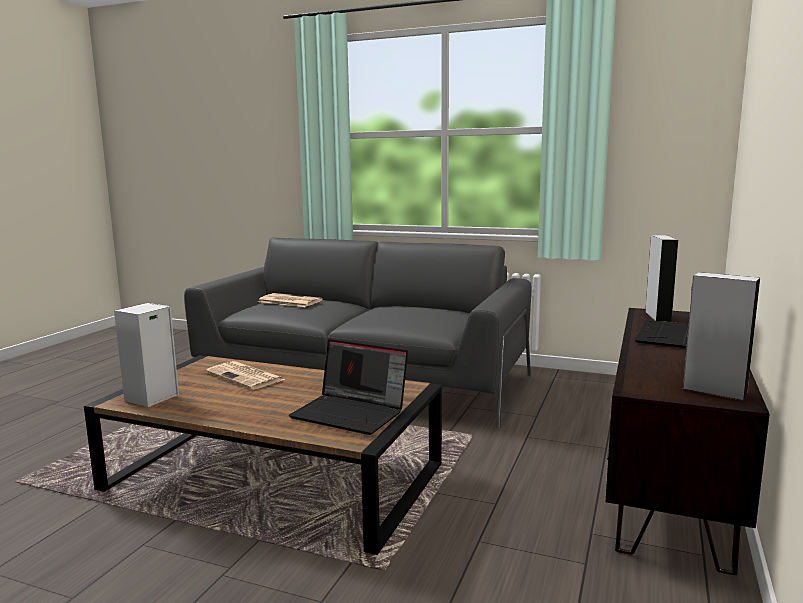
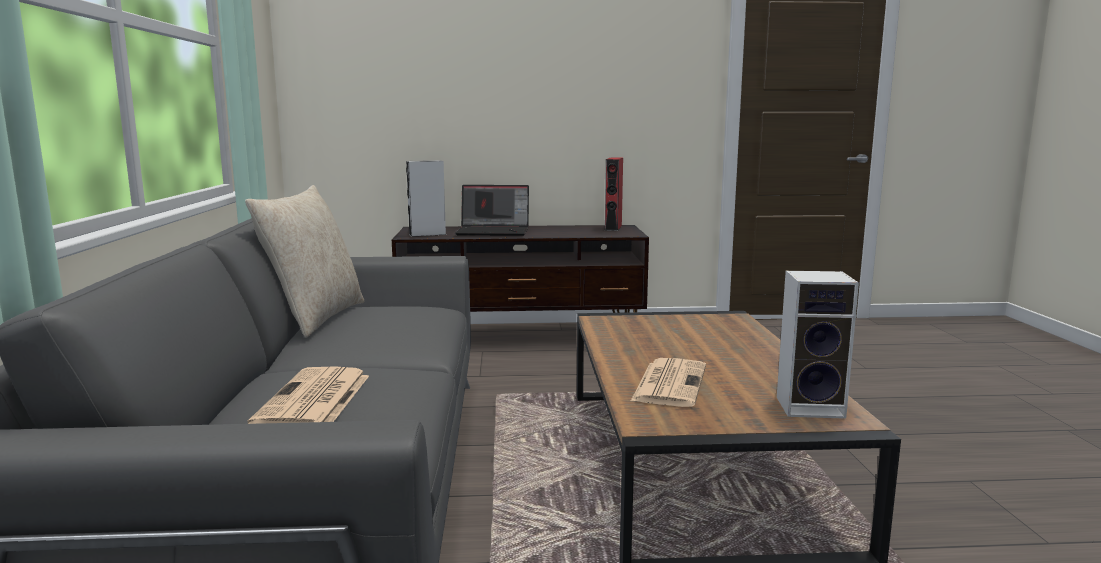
camera: 115 degrees left, 0 degrees up
laptop [289,339,408,435] -> none
grey speaker [682,272,760,401] -> red speaker [604,157,623,231]
none -> beige pillow [245,185,365,337]

